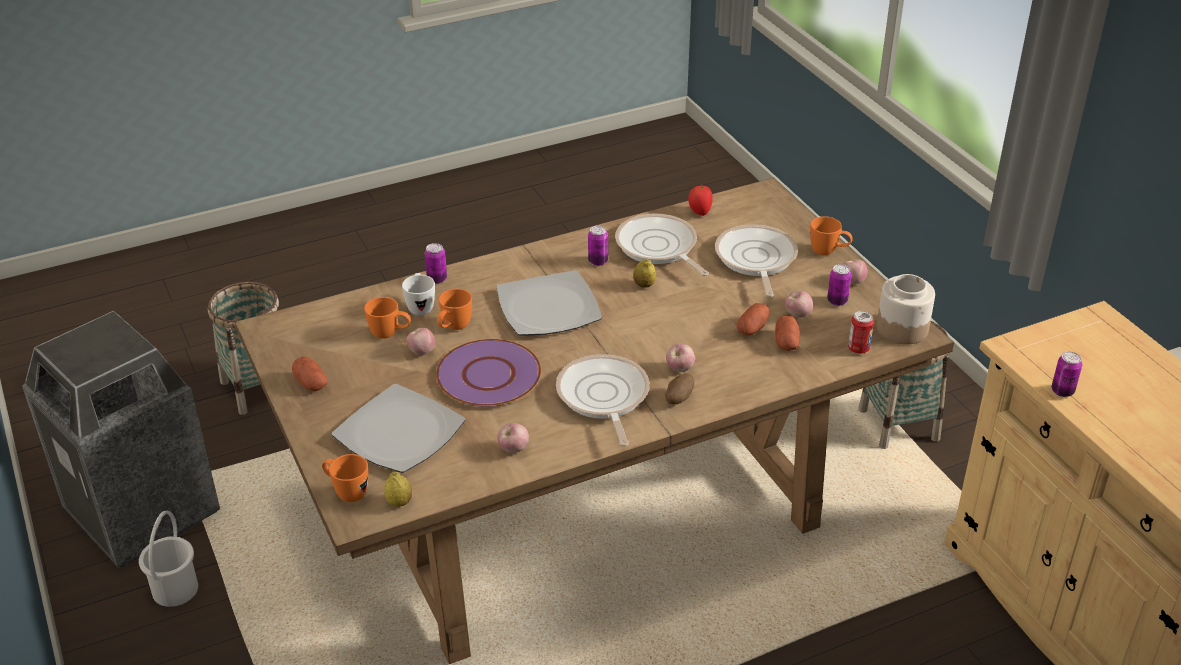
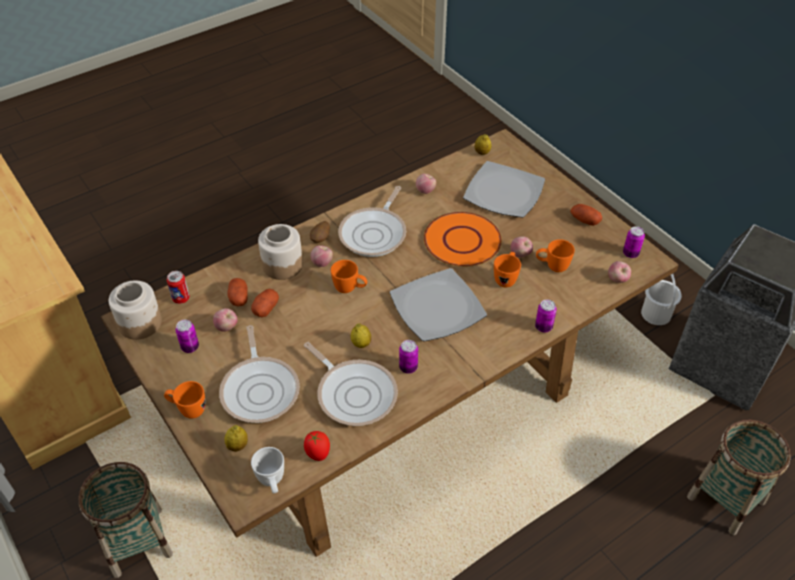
camera: 170 degrees right, 10 degrees up
orange mug [322,454,368,502] -> orange mug moved to [331,260,367,293]
white mug [402,273,435,315] -> white mug moved to [251,447,284,494]
purple plate [436,339,541,407] -> orange plate [424,212,502,267]
frying pan [556,354,650,446] -> frying pan turned 45 degrees clockwise [338,186,406,257]
apple [843,260,867,284] -> apple moved to [608,261,631,283]
can [1052,351,1082,397] -> can moved to [623,226,645,258]
none -> lemon [225,425,248,452]
none -> jar [258,224,303,280]

